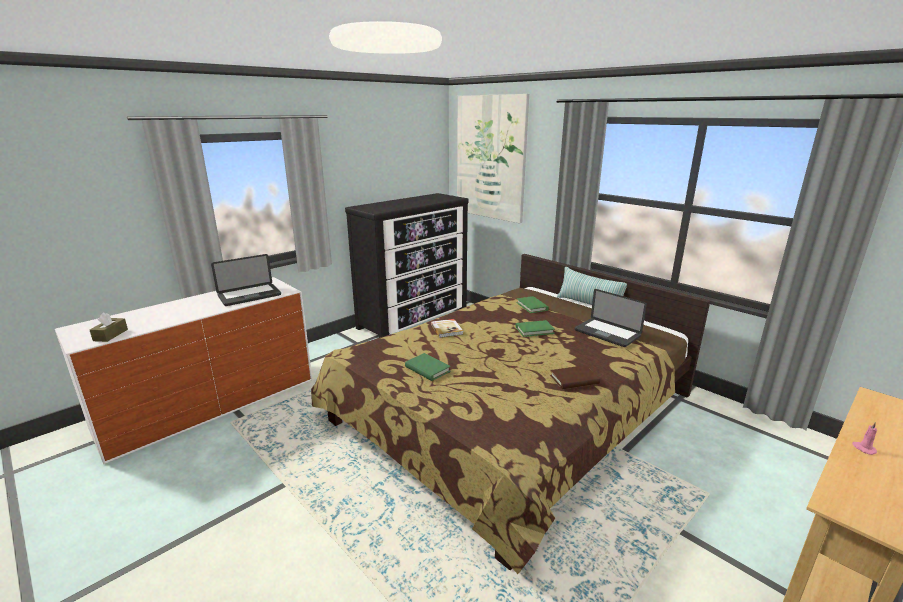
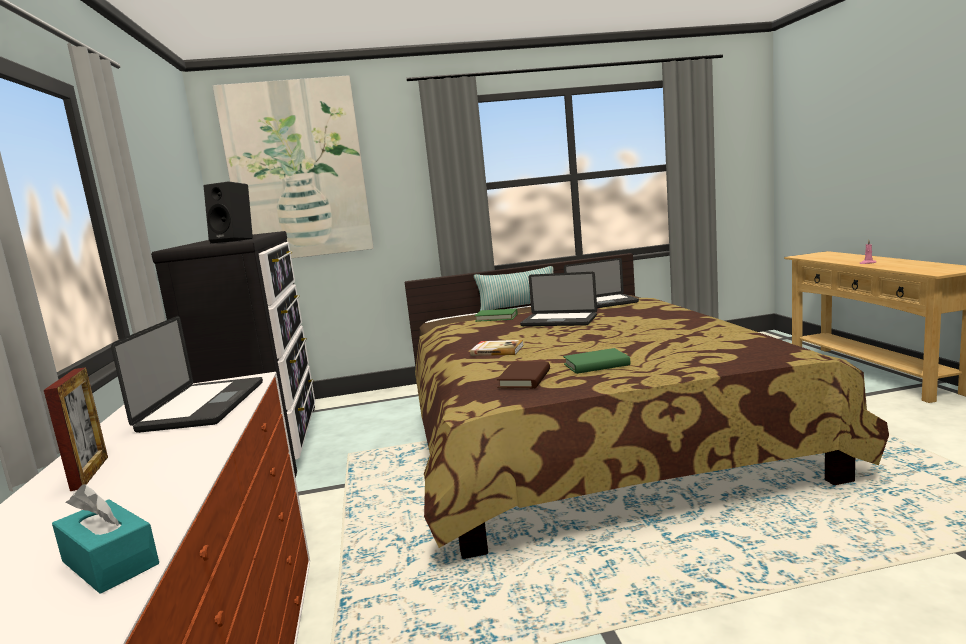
camera: 55 degrees left, 10 degrees down
brown tissue box [90,312,128,342] -> turquoise tissue box [52,484,159,594]
green book [516,320,555,337] -> laptop [520,272,597,326]
brown book [550,365,600,389] -> brown book moved to [497,362,550,389]
none -> picture frame [44,367,108,491]
none -> black speaker [204,181,253,244]

